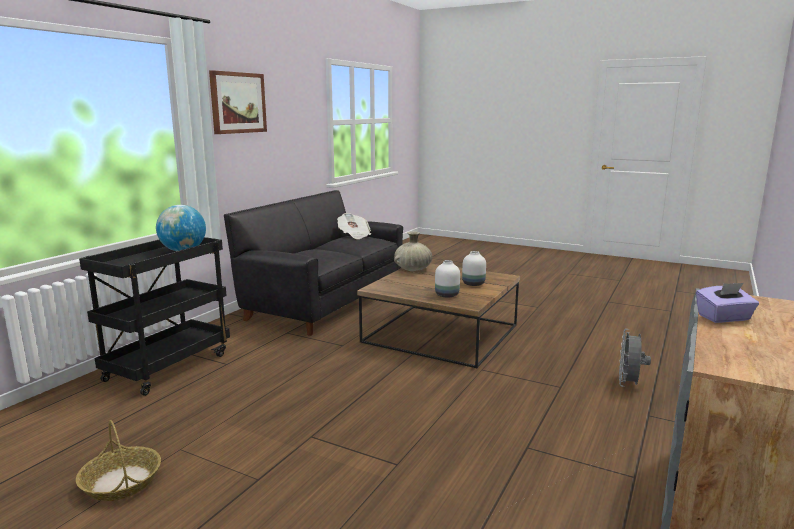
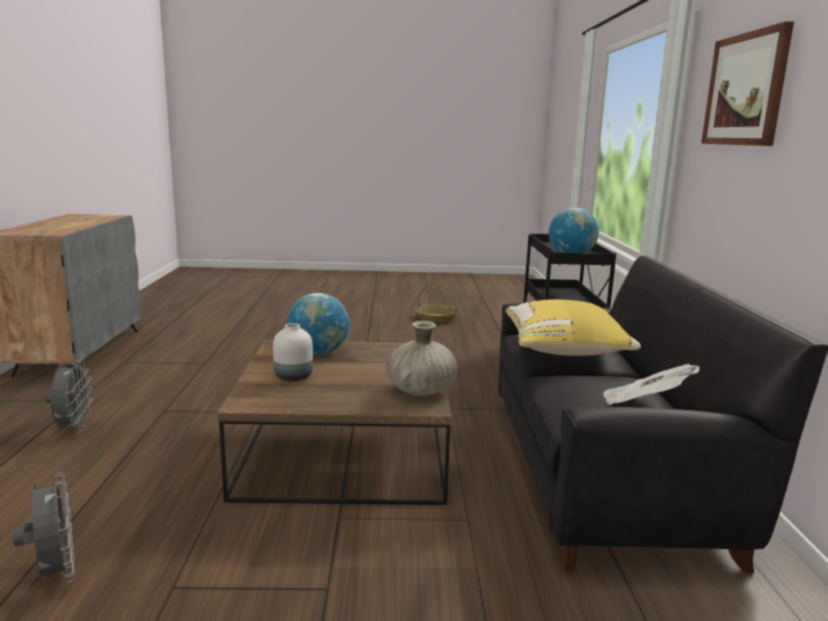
camera: 150 degrees right, 0 degrees up
white vase [435,260,460,297] -> globe [287,293,349,355]
purple tissue box [696,283,759,323] -> none
none -> grey fan [12,472,75,583]
none -> yellow pillow [506,299,641,356]

